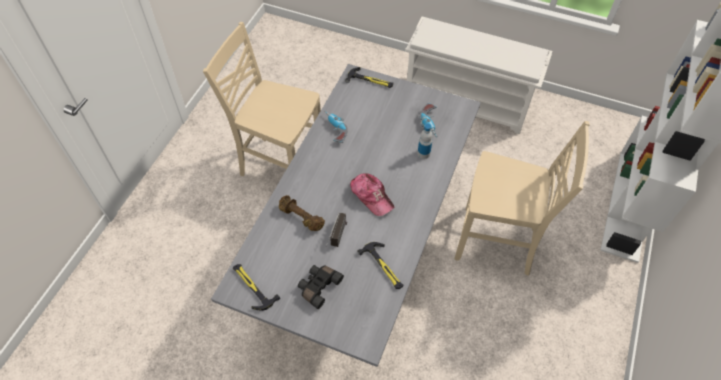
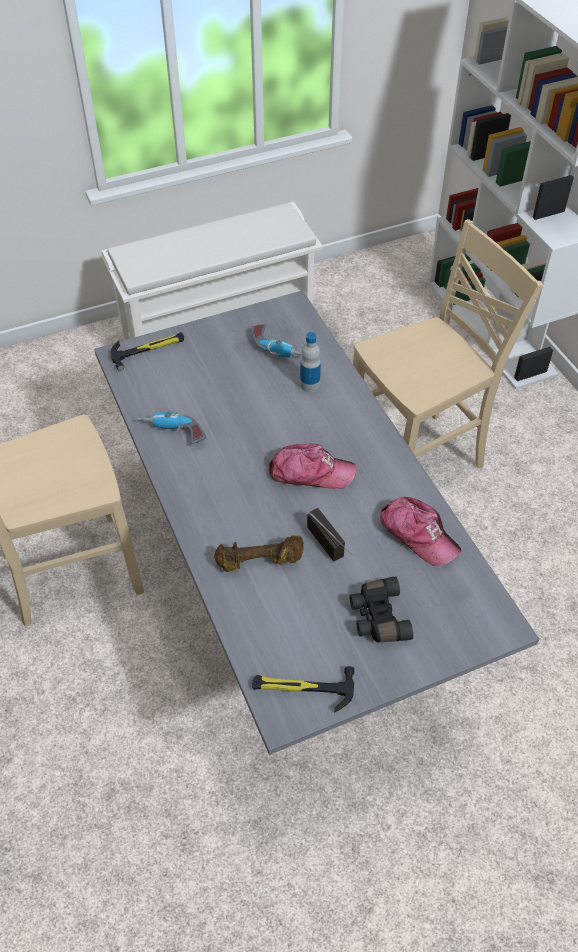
camera: 45 degrees left, 5 degrees down
hammer [357,242,403,289] -> cap [380,497,462,566]

